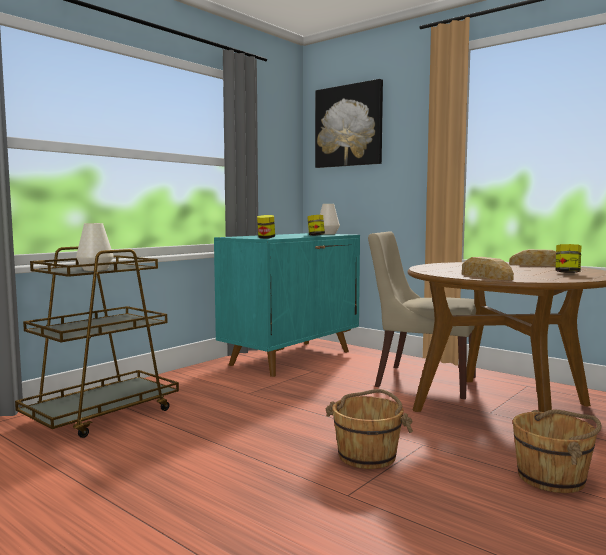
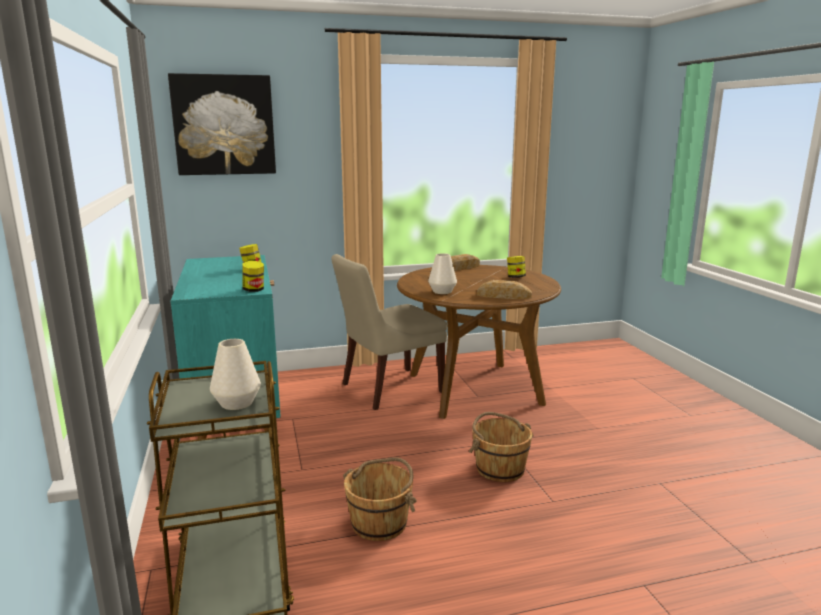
camera: 55 degrees left, 10 degrees up
white vase [320,204,340,235] -> white vase moved to [428,253,457,294]
brown bucket [513,409,601,493] -> brown bucket moved to [343,457,417,541]

